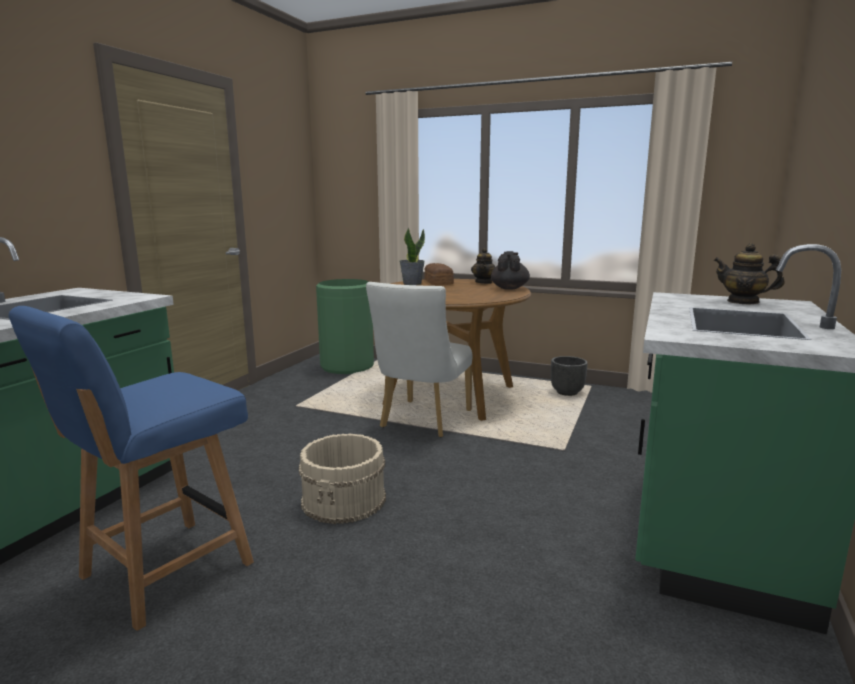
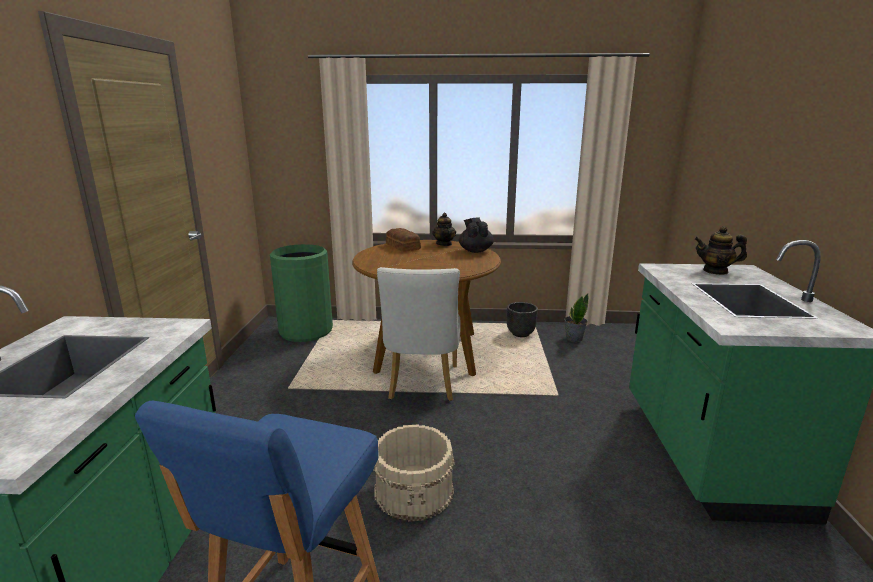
camera: 20 degrees left, 5 degrees up
potted plant [399,228,425,285] -> potted plant moved to [564,293,589,342]

